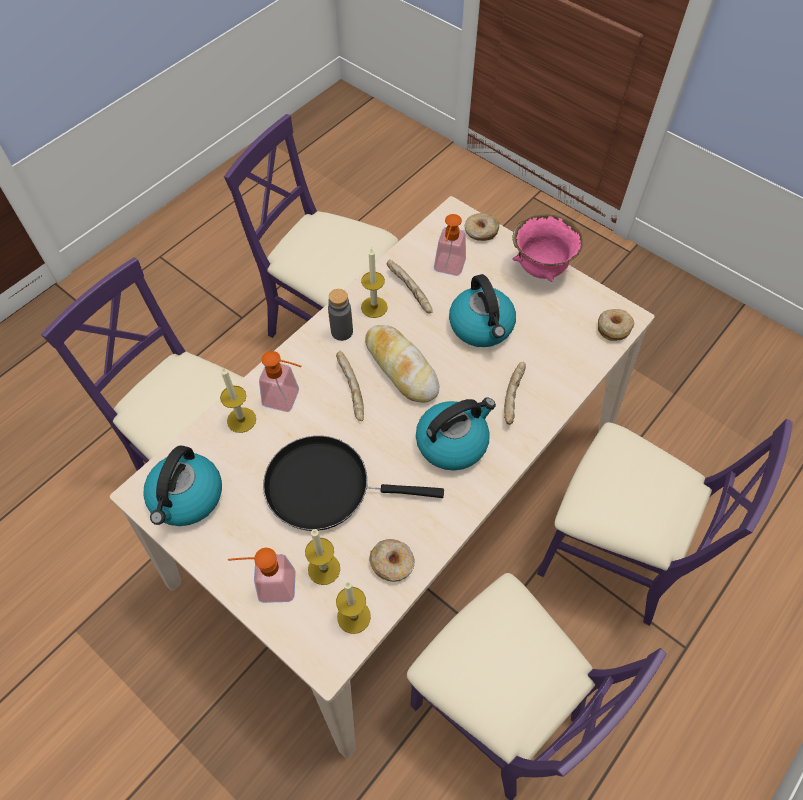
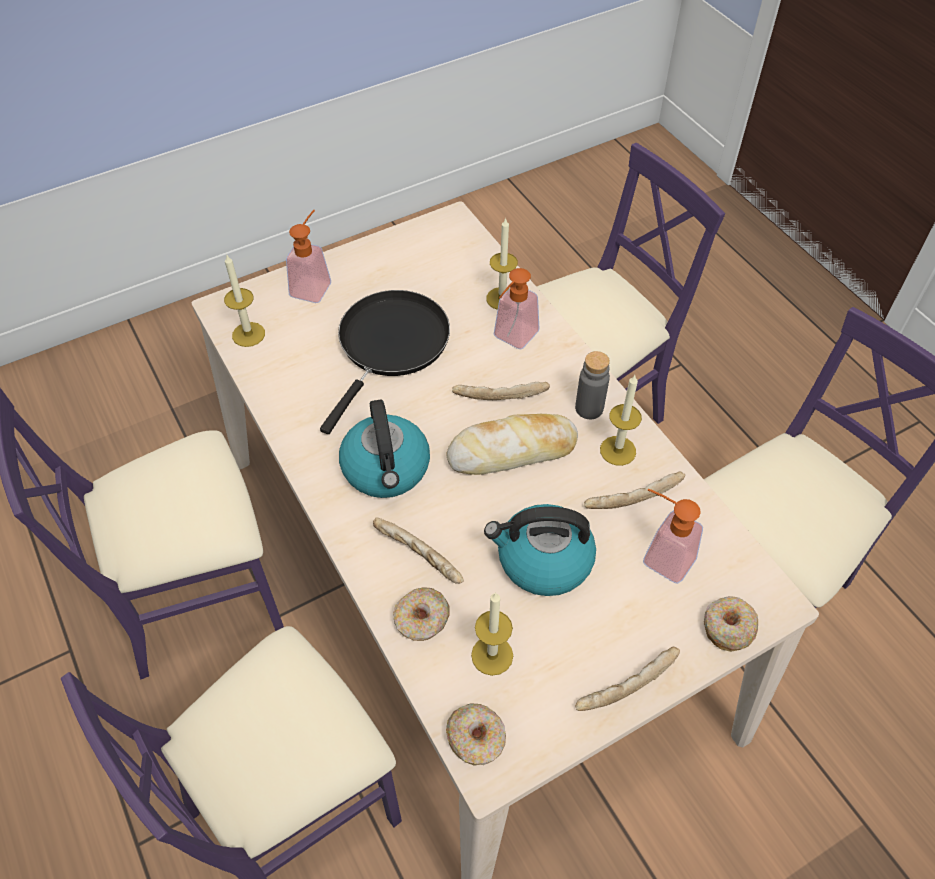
camera: 110 degrees right, 5 degrees down
kettle [143,446,222,526] -> none
candle [305,529,340,585] -> candle moved to [471,592,513,676]
donut [369,539,415,582] -> donut moved to [393,587,450,641]
pink bowl [512,214,583,282] -> bread [575,647,680,711]

